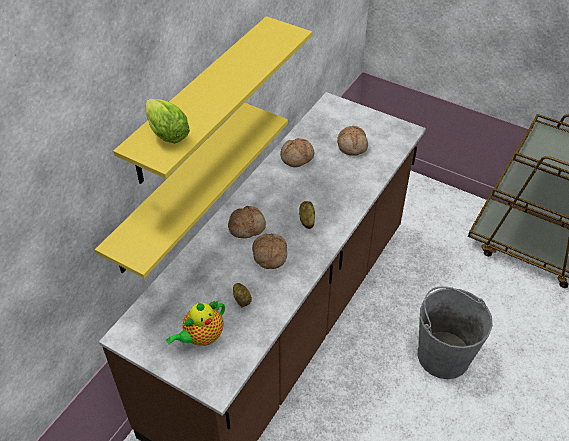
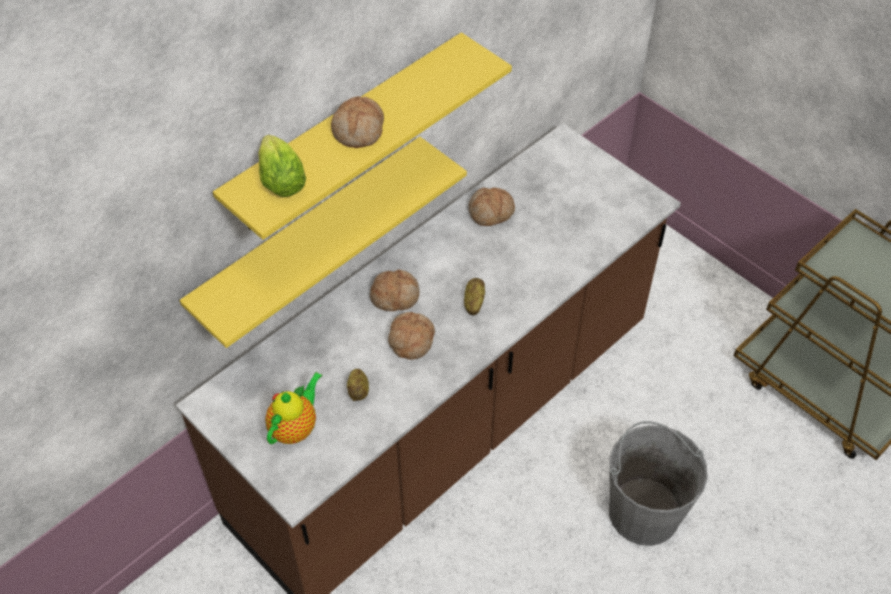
camera: 15 degrees right, 5 degrees up
teapot [166,301,225,346] -> teapot turned 150 degrees clockwise [265,372,322,444]
bread [337,126,368,156] -> bread moved to [331,96,384,148]

